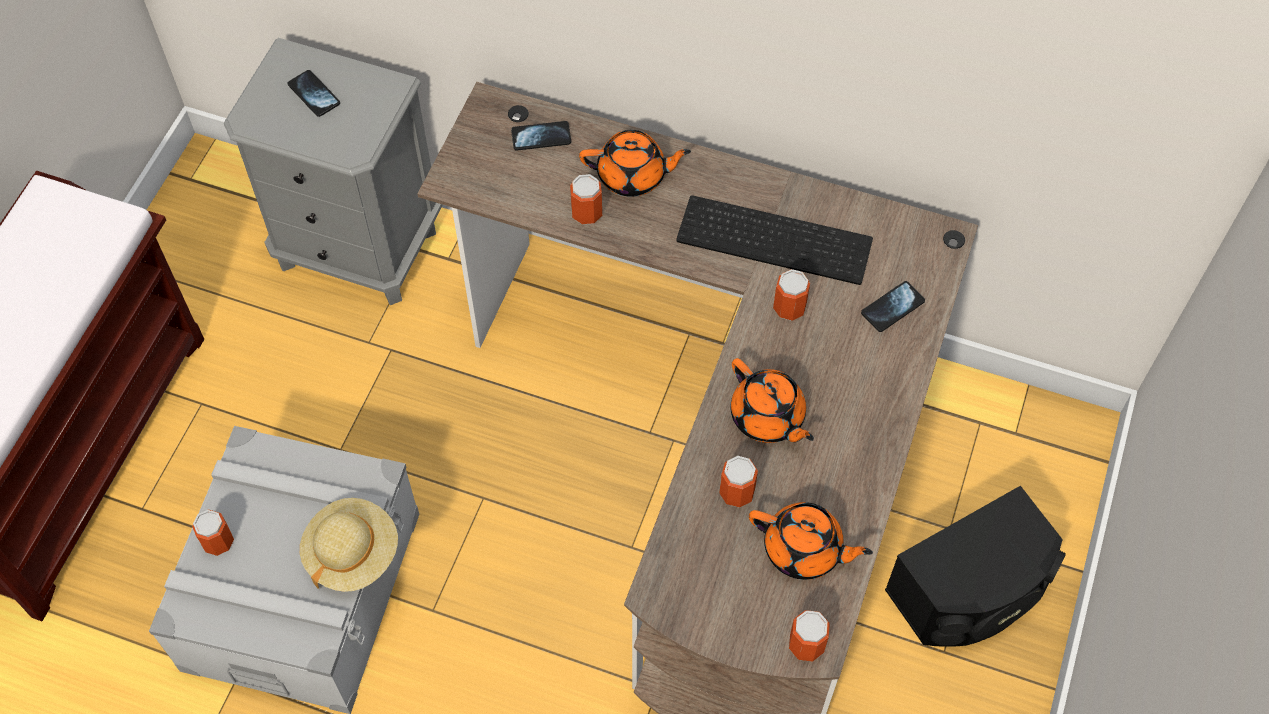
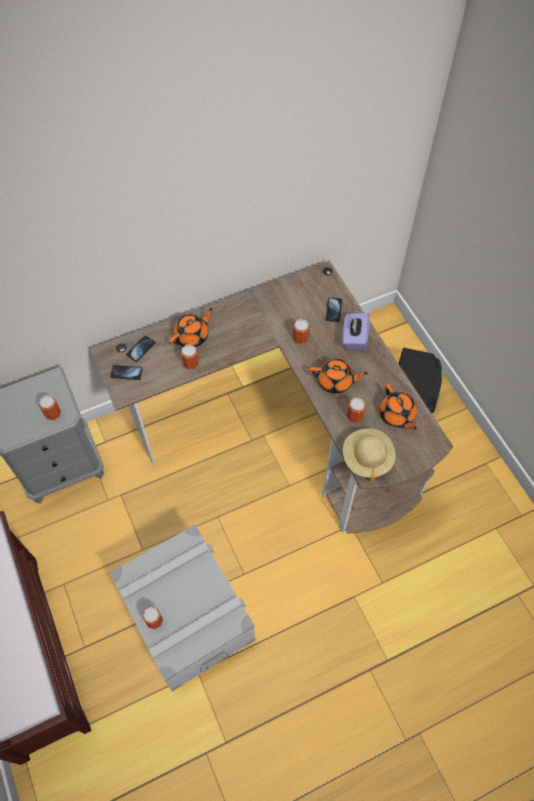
camera: 45 degrees left, 0 degrees up
phone [288,70,340,117] -> phone moved to [110,365,143,380]
beige hat [300,498,398,592] -> beige hat moved to [343,428,395,483]
keyboard [676,195,873,285] -> none
orange teapot [749,502,873,580] -> orange teapot turned 90 degrees clockwise [379,384,417,430]
can [789,610,830,661] -> can moved to [39,395,61,420]
none -> purple tissue box [343,313,370,351]

